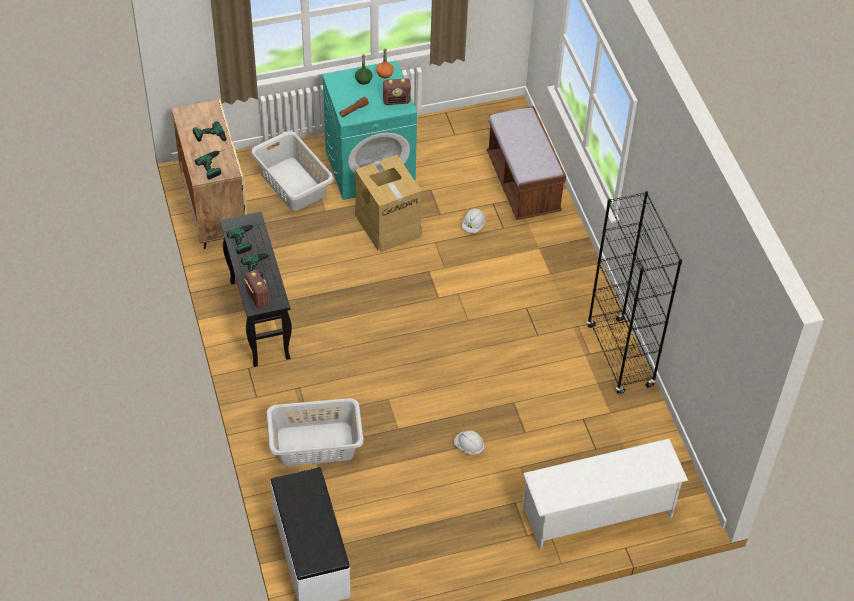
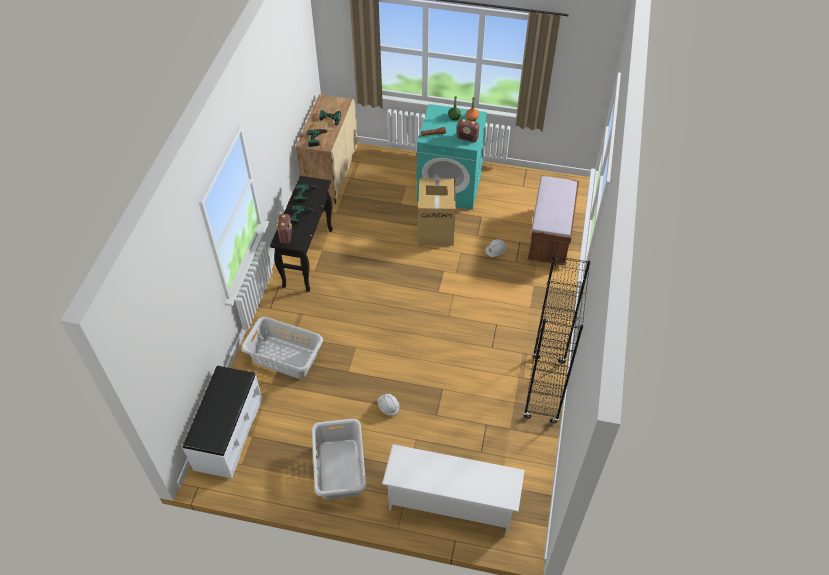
camera: 30 degrees right, 0 degrees up
grey laundry basket [251,131,334,211] -> grey laundry basket moved to [312,419,366,499]

